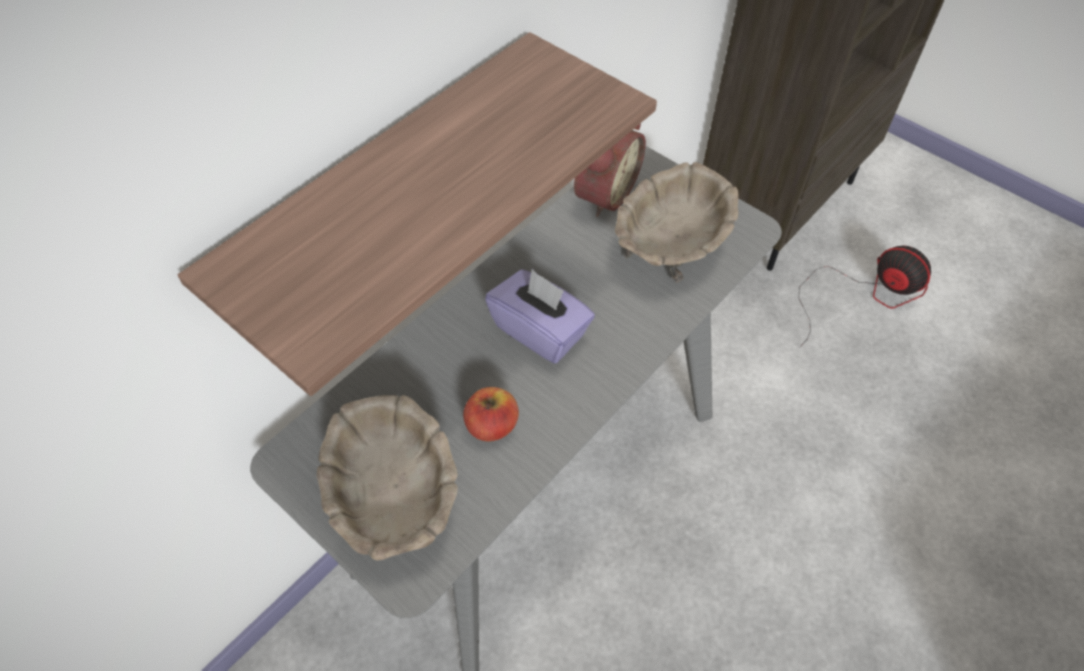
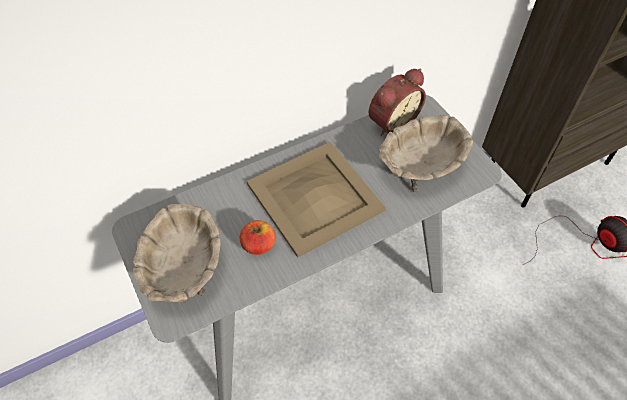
camera: 20 degrees right, 0 degrees up
shelf [178,32,657,396] -> none
purple tissue box [485,269,595,364] -> beige tray [247,142,386,258]

